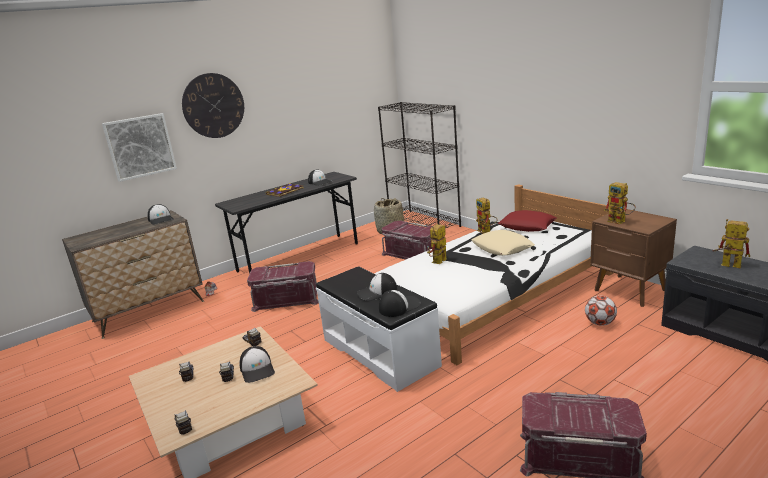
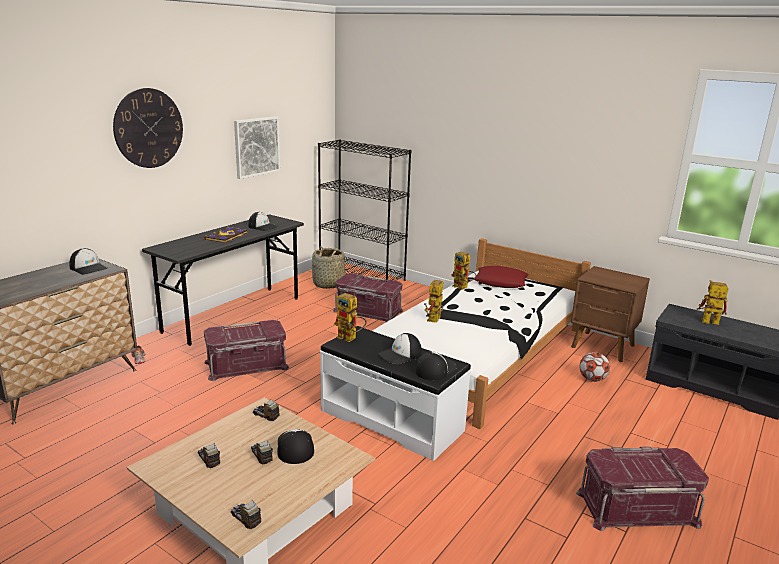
camera: 20 degrees left, 0 degrees up
picture [102,113,177,182] -> picture moved to [234,116,280,179]
cap [239,346,275,383] -> cap turned 150 degrees counterclockwise [277,429,314,464]
beige pillow [471,230,535,256] -> none
toy robot [604,182,636,224] -> toy robot moved to [334,293,367,342]

